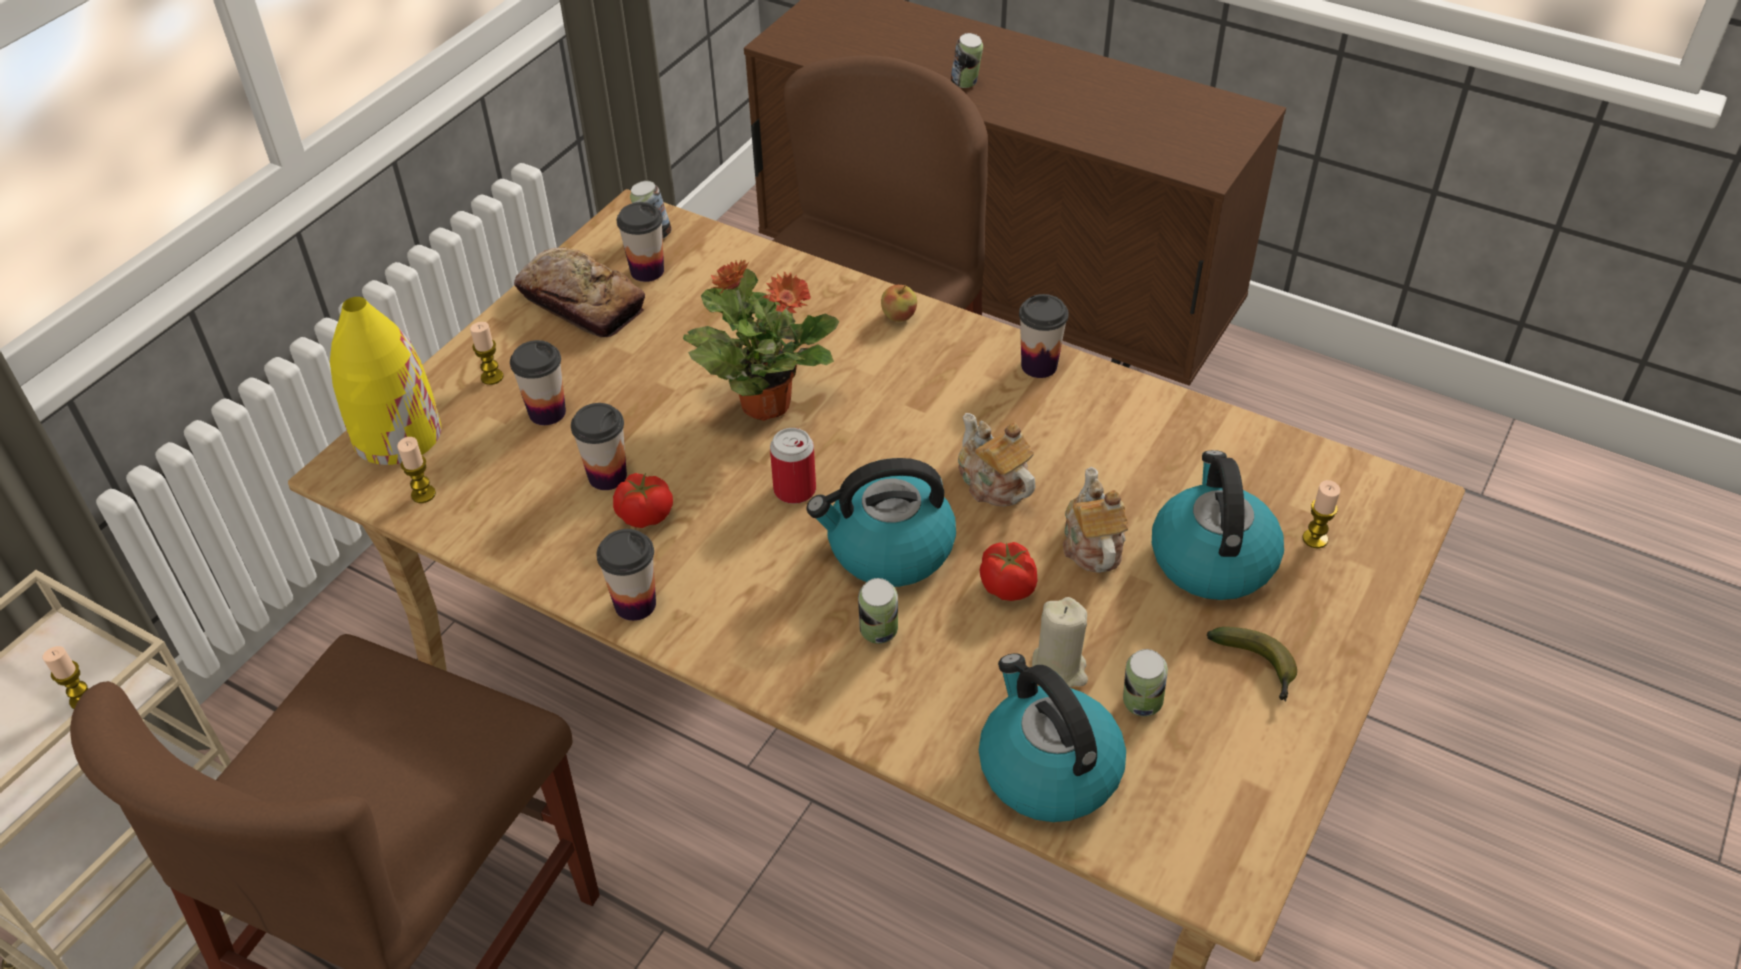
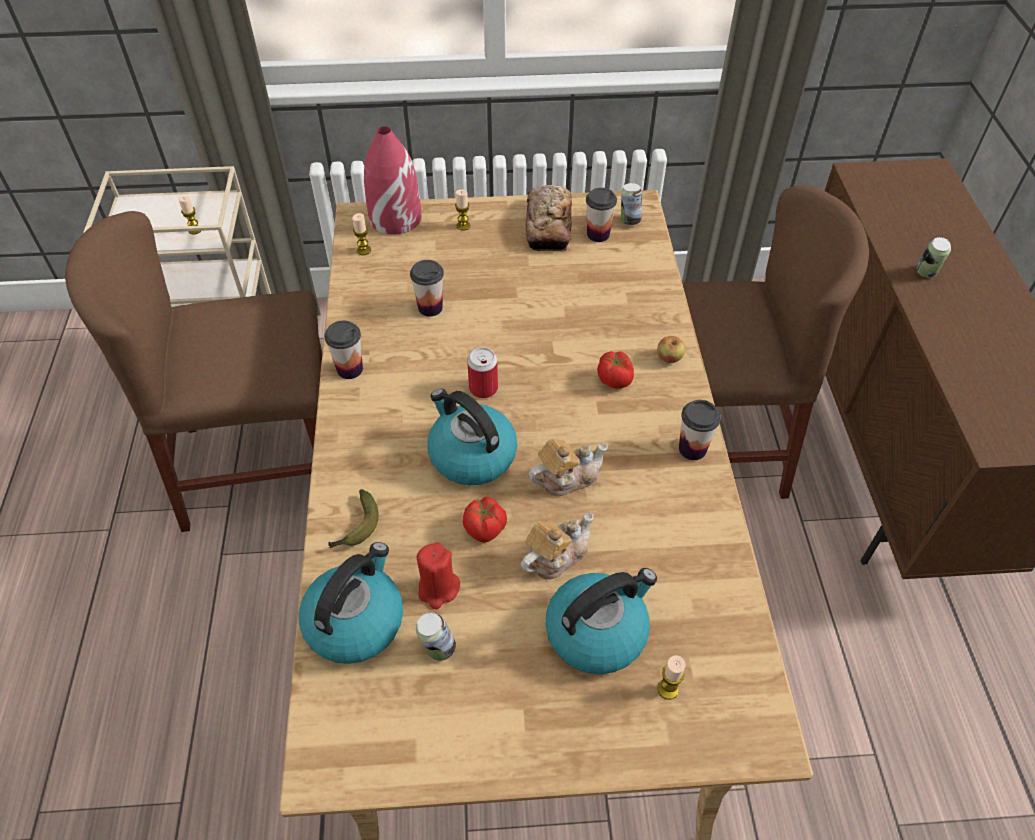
camera: 55 degrees right, 5 degrees up
yellow vase [330,297,441,465] -> red vase [364,126,421,235]
cup [510,340,566,425] -> none
tomato [613,473,673,528] -> tomato moved to [597,351,634,389]
potted plant [683,259,839,421] -> none
can [858,578,898,644] -> none
teapot [958,413,1035,507] -> teapot turned 45 degrees clockwise [528,438,608,496]
beige candle [1032,597,1088,688] -> red candle [417,542,460,609]
banana [1207,627,1297,702] -> banana moved to [328,489,379,548]

